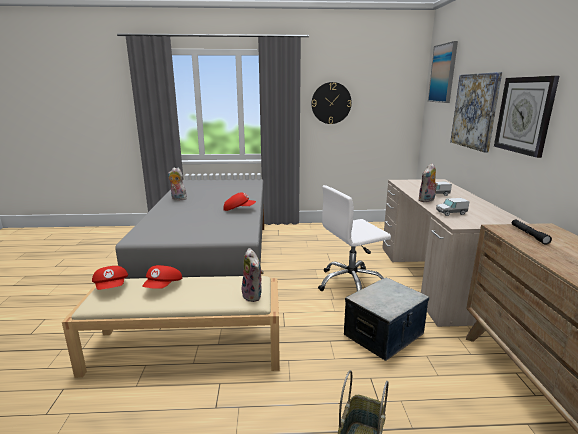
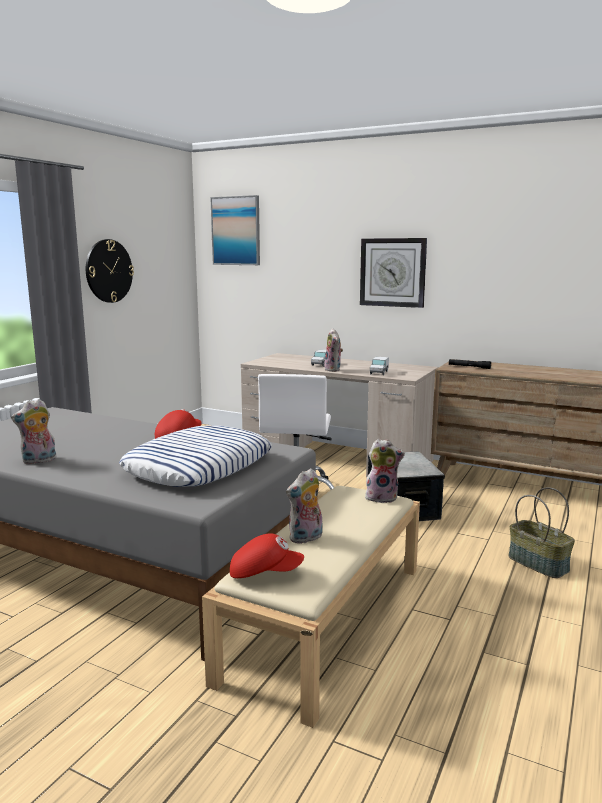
camera: 60 degrees left, 5 degrees down
red cap [143,265,182,289] -> plush toy [286,468,323,544]
picture [450,72,502,152] -> none
none -> pillow [119,425,272,487]

